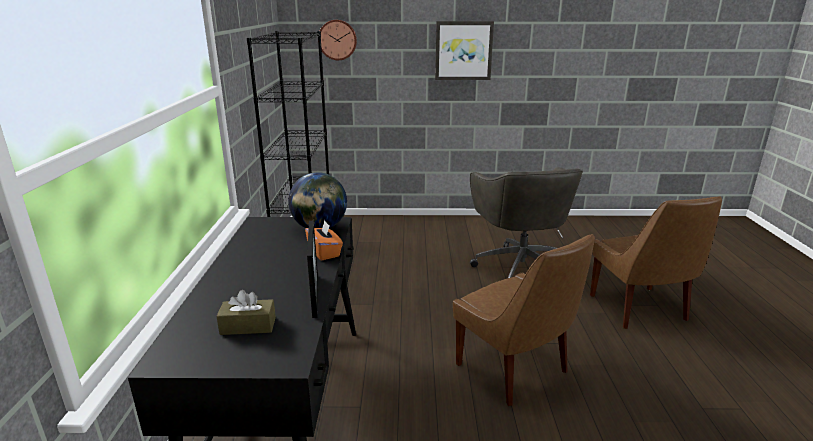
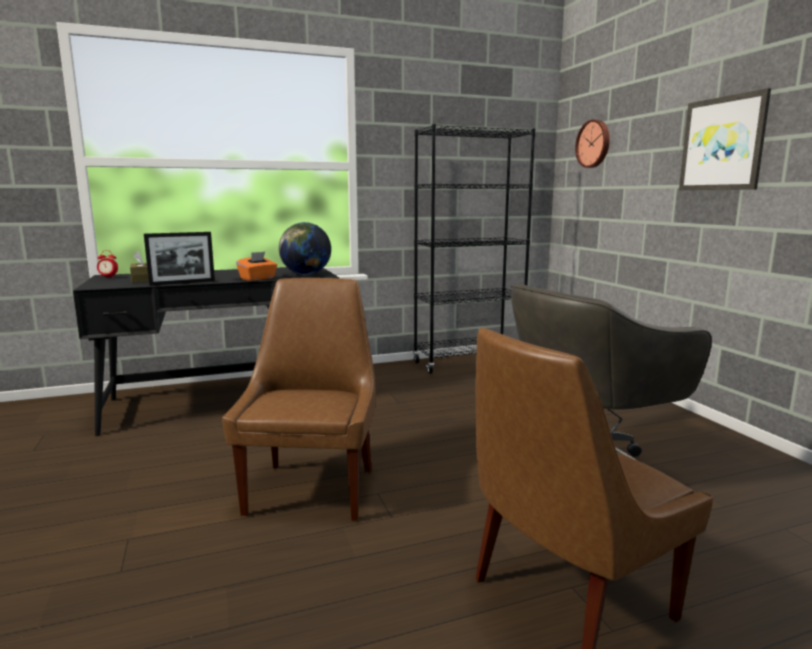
camera: 70 degrees right, 10 degrees down
brown chair [453,234,595,406] -> brown chair turned 150 degrees clockwise [222,278,376,521]
none -> alarm clock [97,250,118,278]

